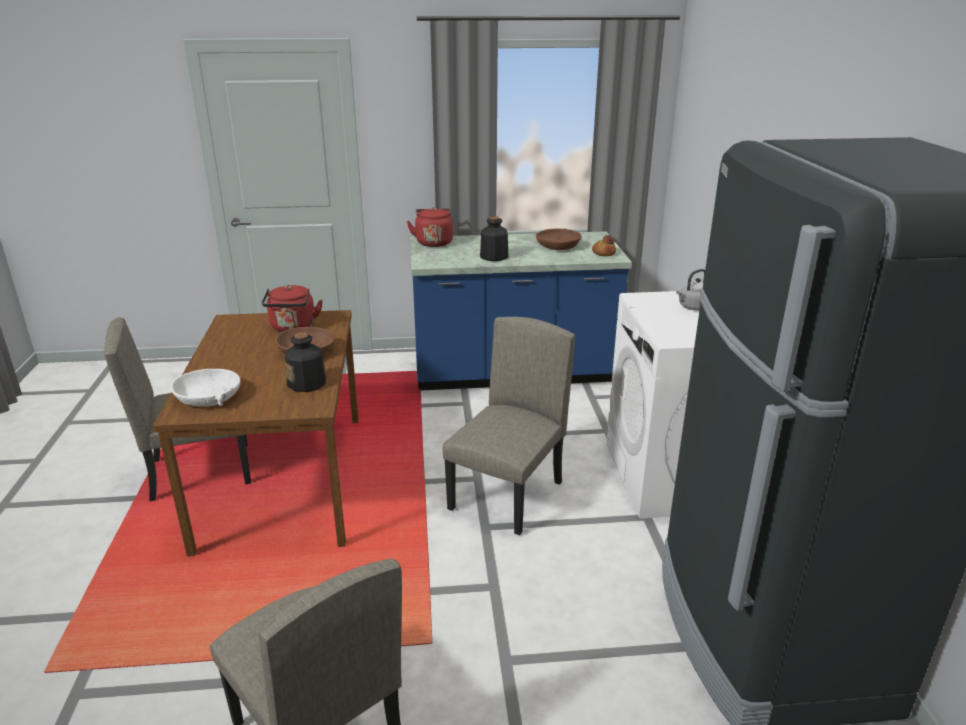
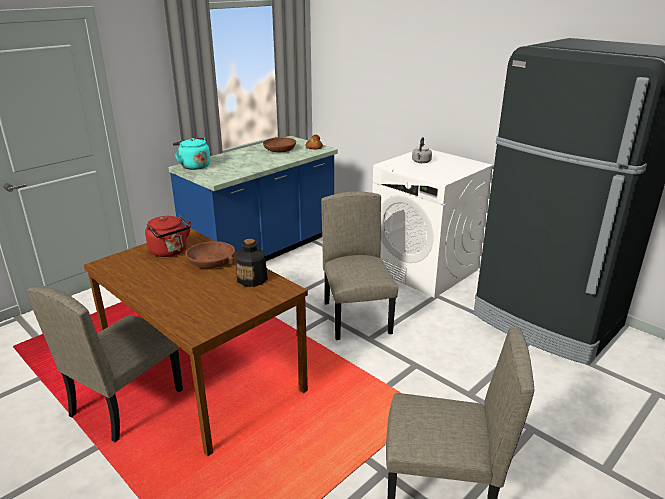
camera: 40 degrees left, 0 degrees up
white bowl [171,369,240,406] -> none
red kettle [407,207,453,247] -> turquoise kettle [173,137,210,170]
bottle [480,216,509,261] -> none

